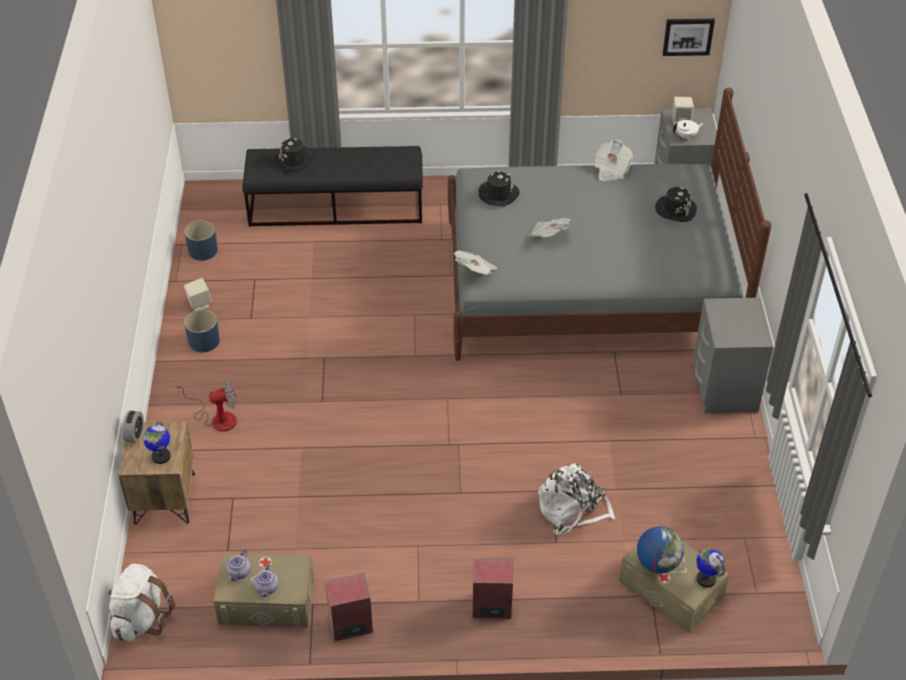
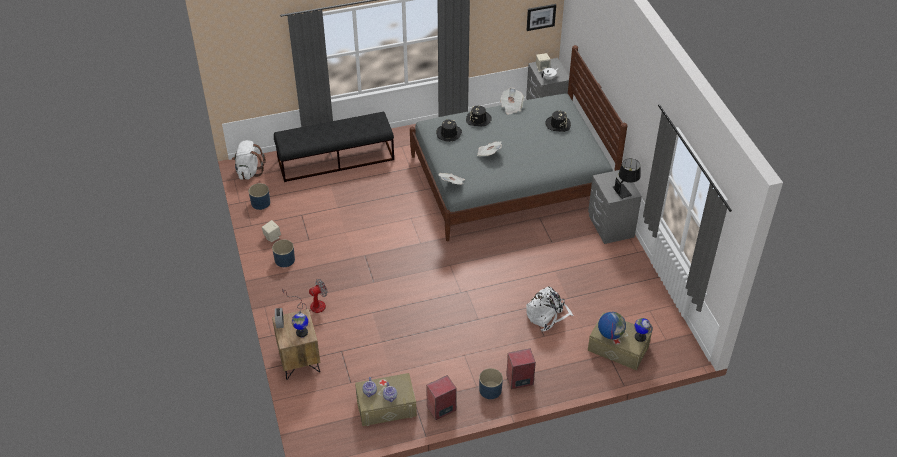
camera: 15 degrees left, 0 degrees up
white backpack [108,564,175,641] -> white backpack moved to [232,140,266,180]
black hat [274,138,314,171] -> black hat moved to [466,106,491,126]
none -> blue planter [479,368,503,399]
none -> black table lamp [613,159,641,199]

